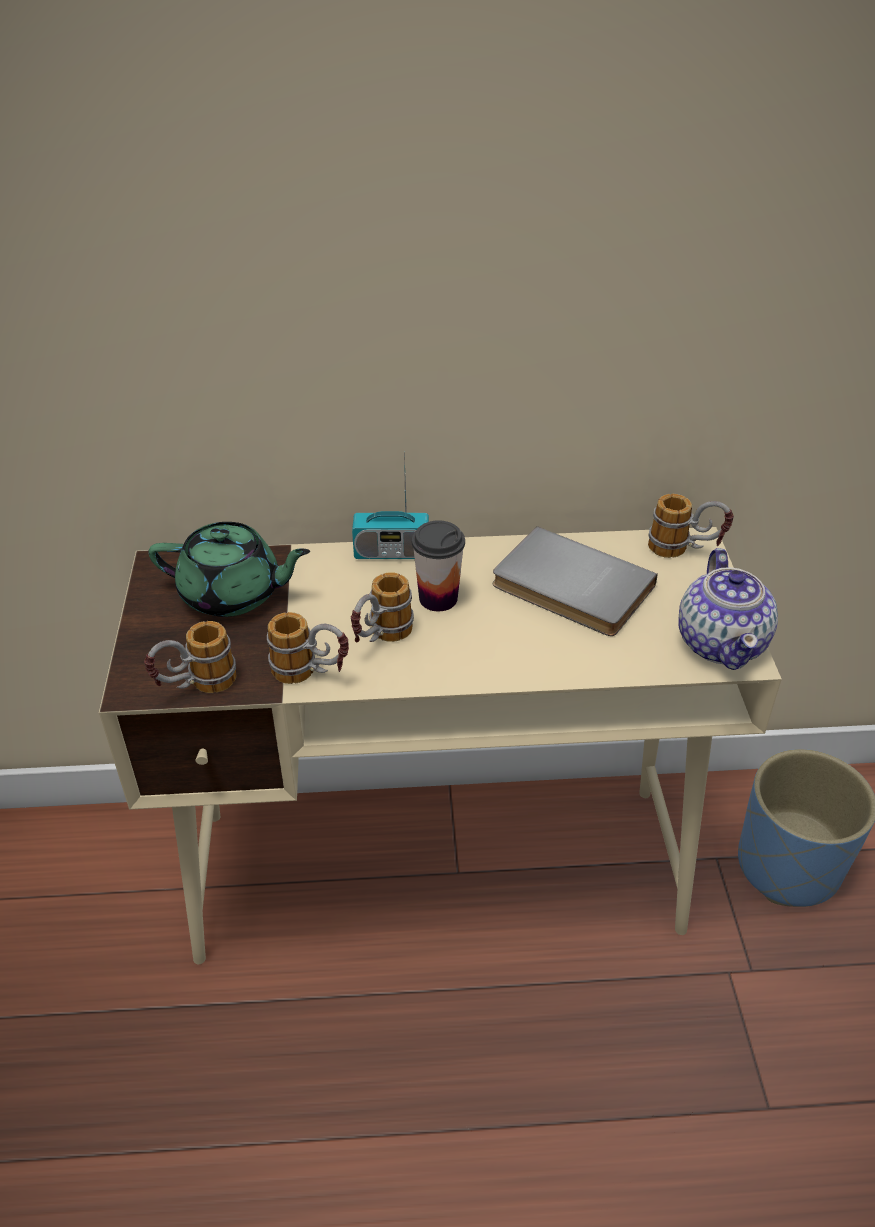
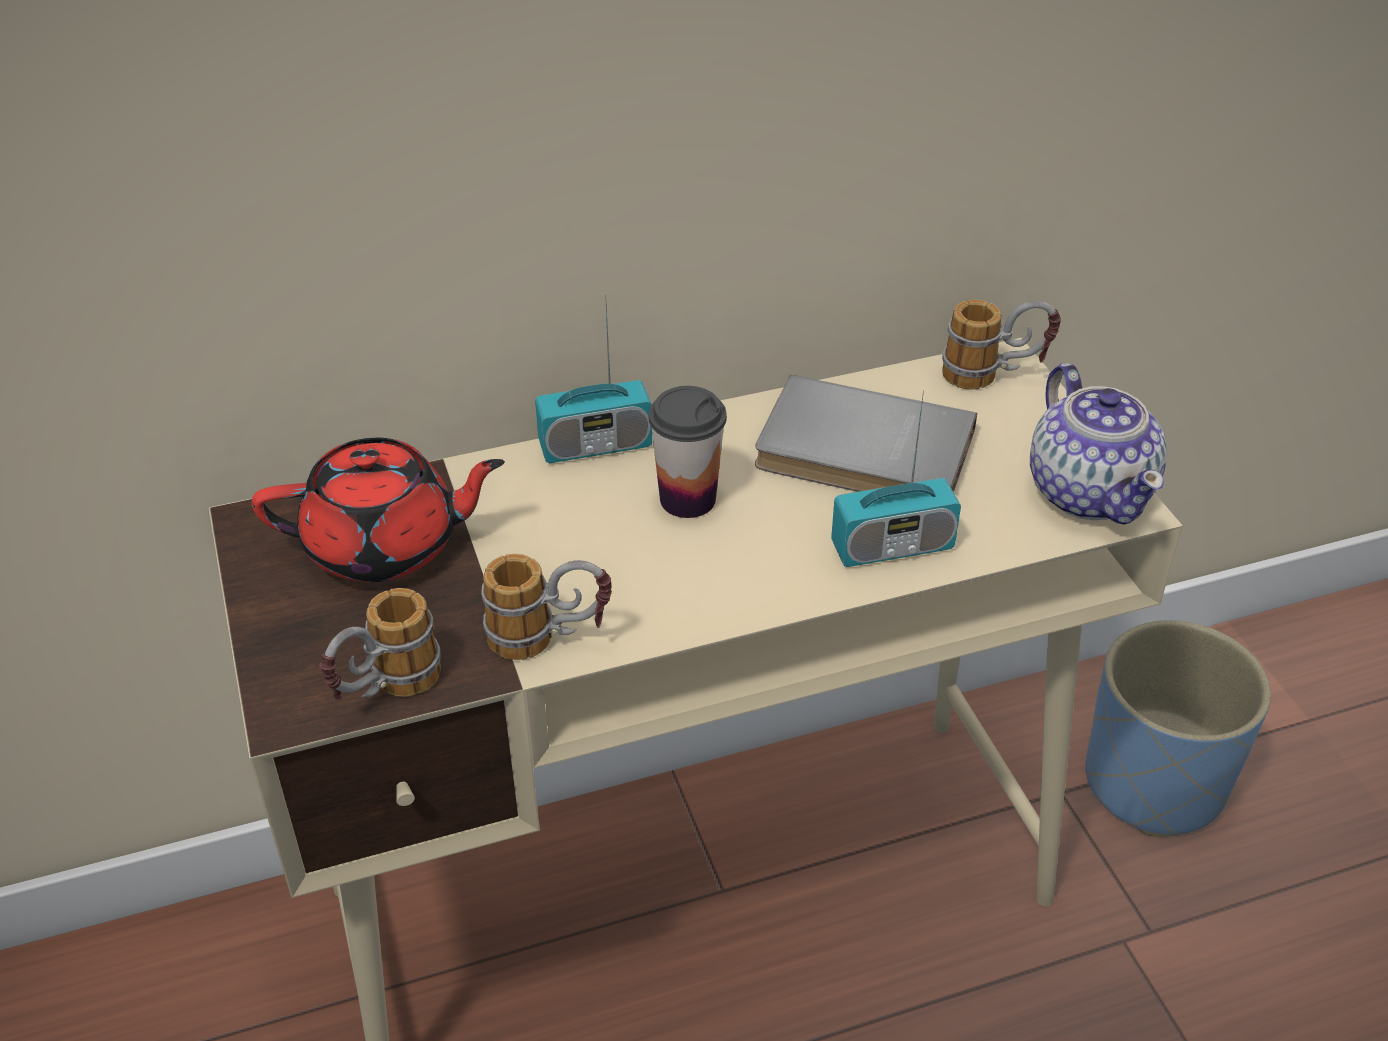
camera: 15 degrees left, 0 degrees up
green teapot [148,522,310,617] -> red teapot [252,438,505,582]
mug [351,572,414,642] -> none
none -> radio [831,390,961,567]

